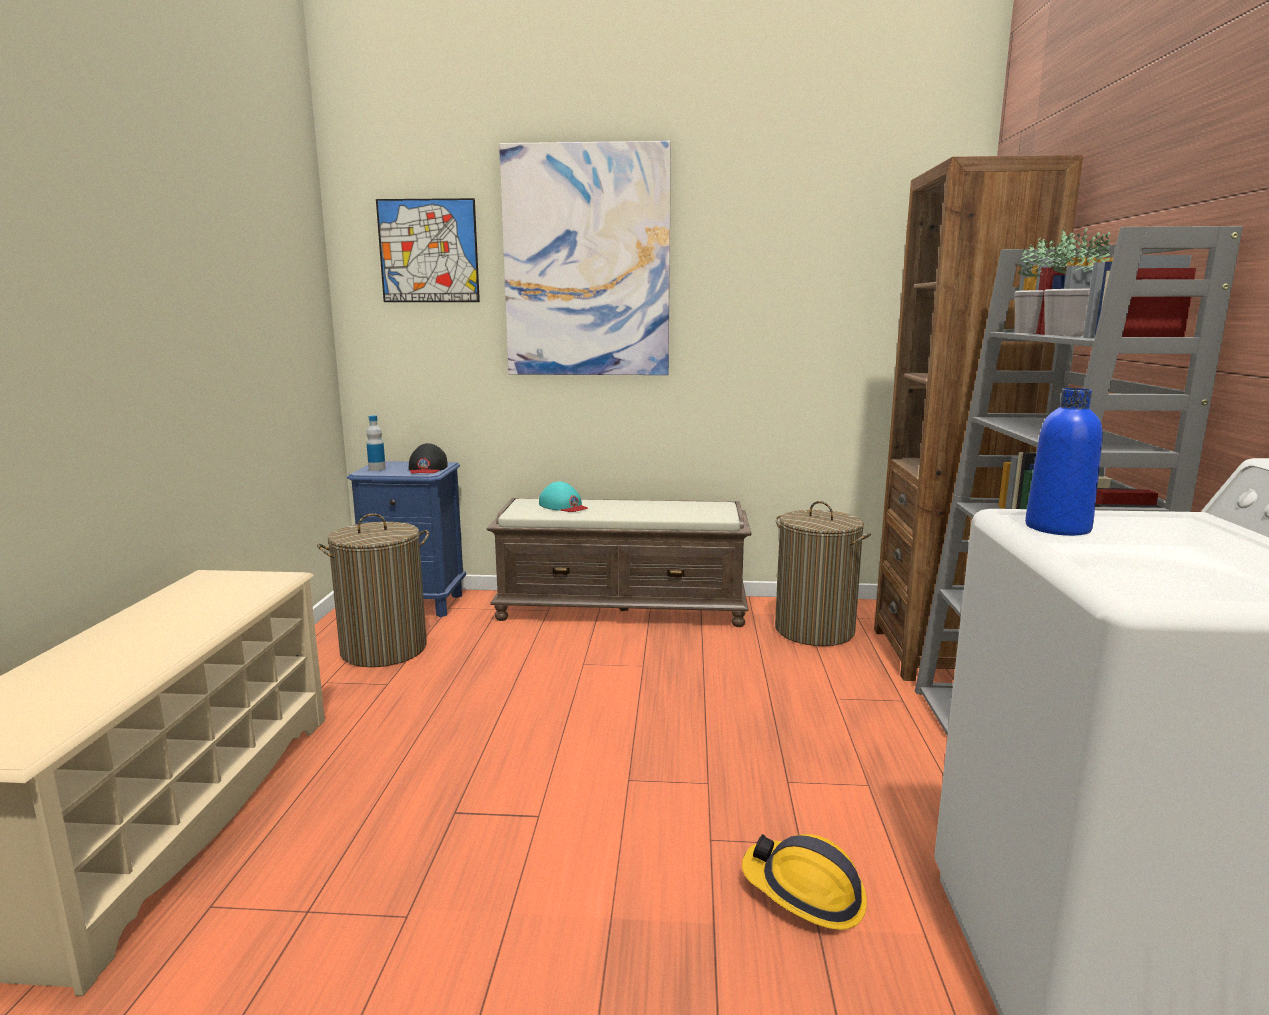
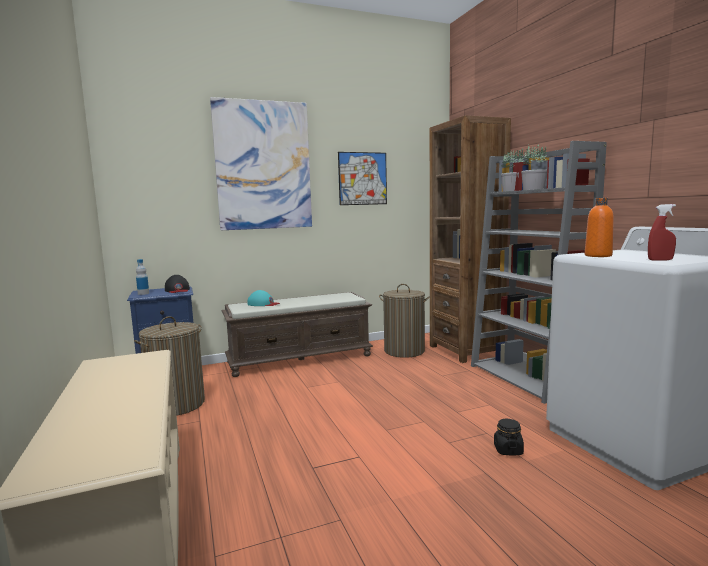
camera: 25 degrees left, 5 degrees down
picture [376,198,480,302] -> picture moved to [338,152,387,205]
hard hat [742,834,867,930] -> black jar [494,419,524,455]
blue bottle [1025,388,1103,536] -> orange bottle [585,198,614,257]
none -> red spray bottle [648,204,676,260]

